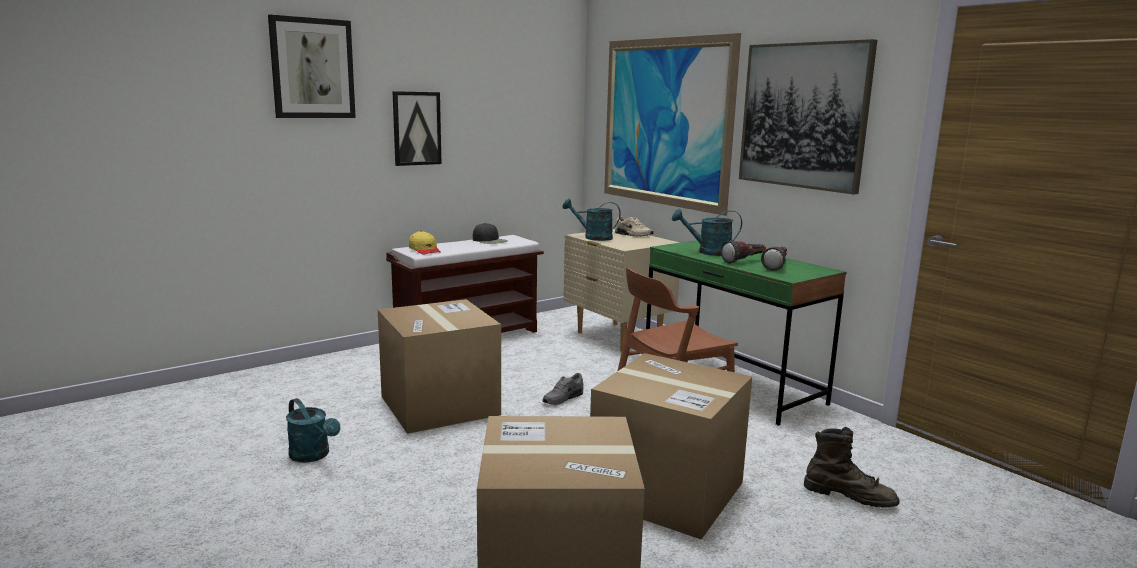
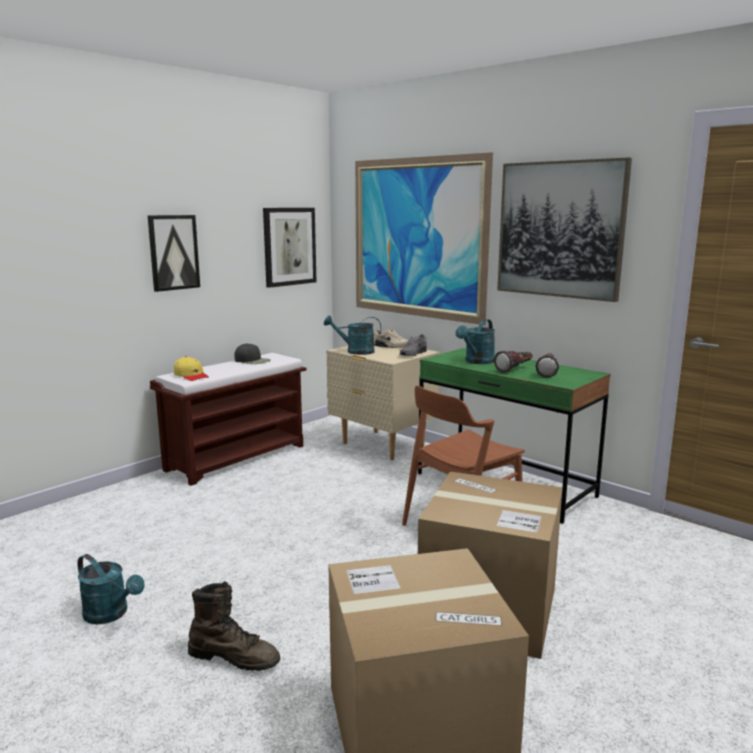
camera: 10 degrees left, 0 degrees up
picture [268,15,356,118] -> picture moved to [263,208,316,288]
cardboard box [378,299,501,434] -> none
grey shoe [543,373,583,405] -> grey shoe moved to [400,334,427,356]
turquoise watering can [672,209,742,256] -> turquoise watering can turned 45 degrees counterclockwise [455,319,495,364]
brown boot [804,427,899,508] -> brown boot moved to [188,581,280,671]

